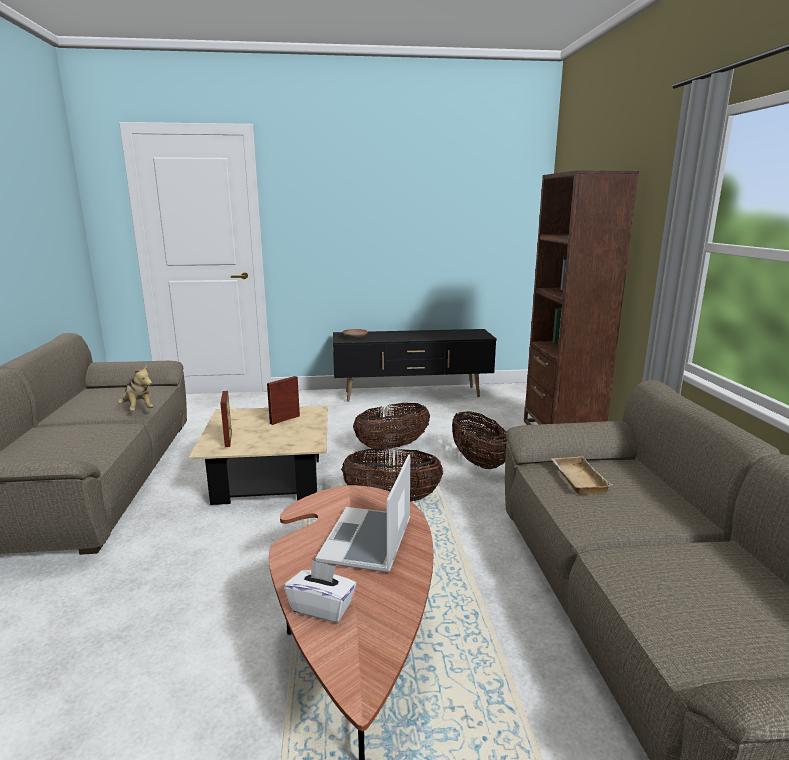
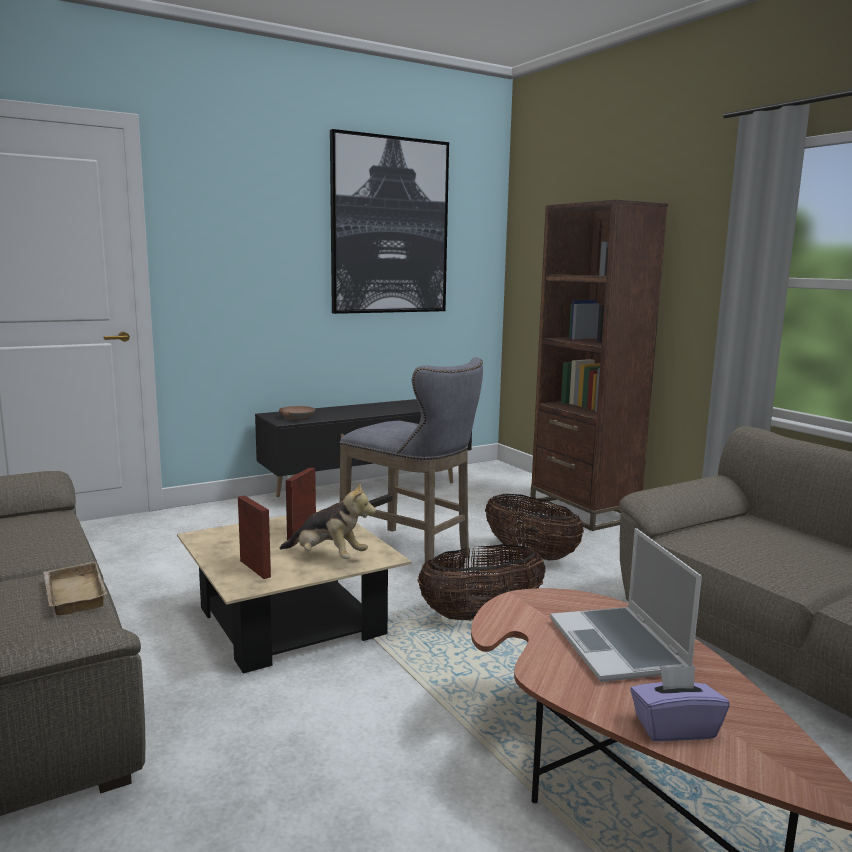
camera: 25 degrees left, 5 degrees down
plush toy [118,365,154,411] -> plush toy moved to [280,482,376,559]
white tissue box [284,560,356,623] -> purple tissue box [630,666,729,742]
basket [353,403,430,449] -> grey stool [340,357,483,563]
beige tray [551,456,612,495] -> beige tray moved to [43,561,107,616]
none -> picture [330,129,449,314]

